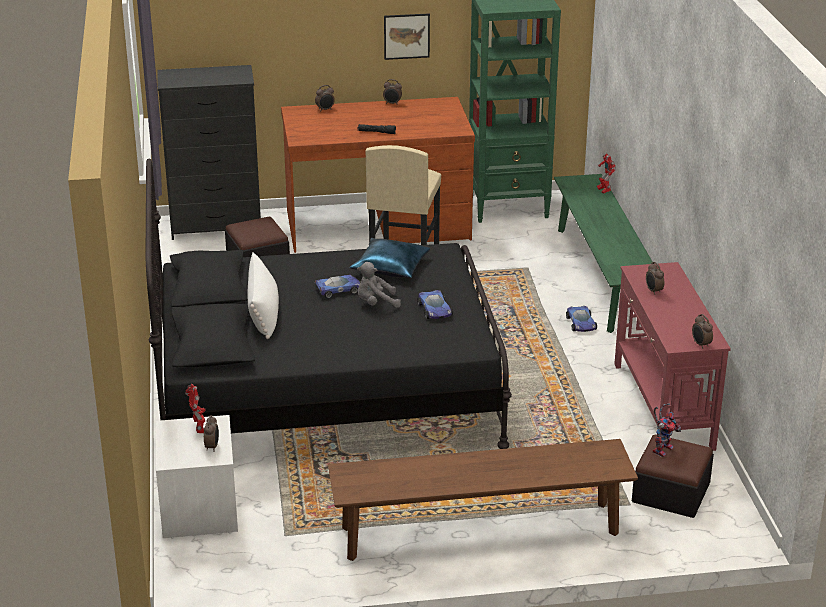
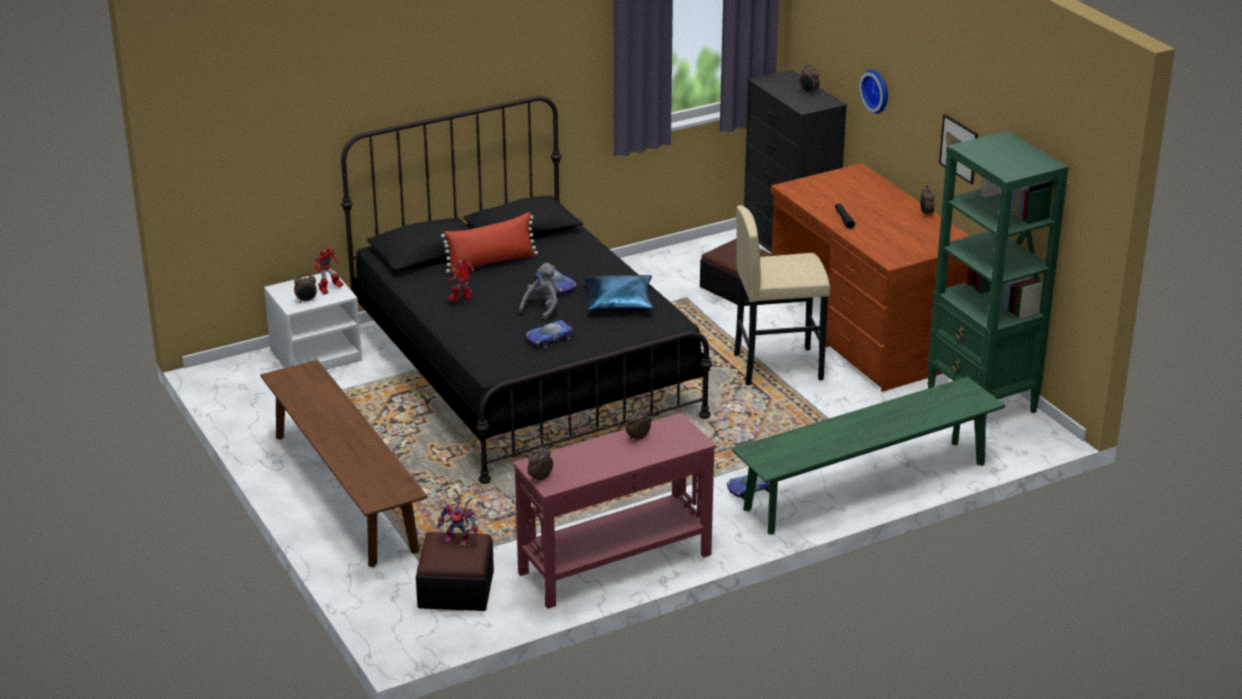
camera: 70 degrees right, 0 degrees up
white pillow [248,253,279,339] -> red pillow [441,212,538,273]
alarm clock [315,85,335,110] -> alarm clock moved to [799,65,820,94]
grey plush toy [357,262,401,308] -> grey plush toy turned 60 degrees clockwise [519,263,558,321]
toy robot [597,153,616,193] -> toy robot moved to [447,259,474,301]
none -> wall clock [859,70,888,114]

